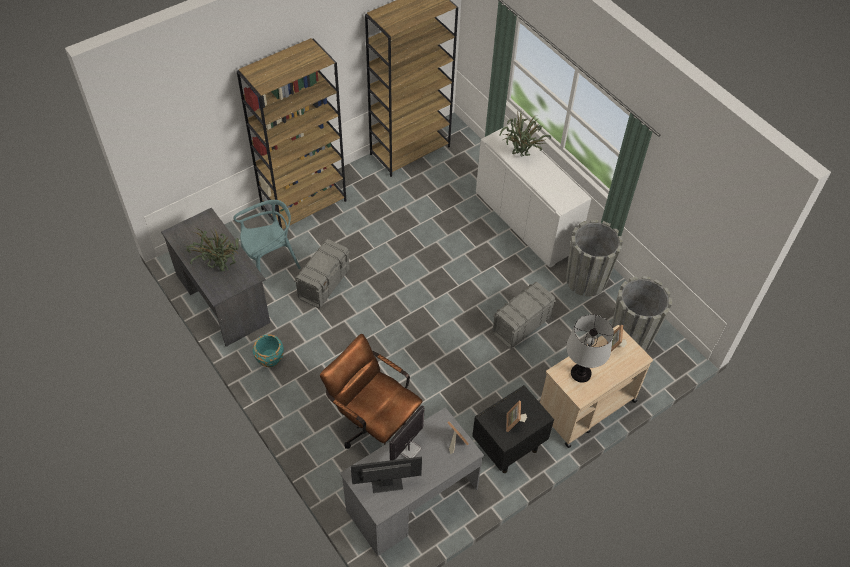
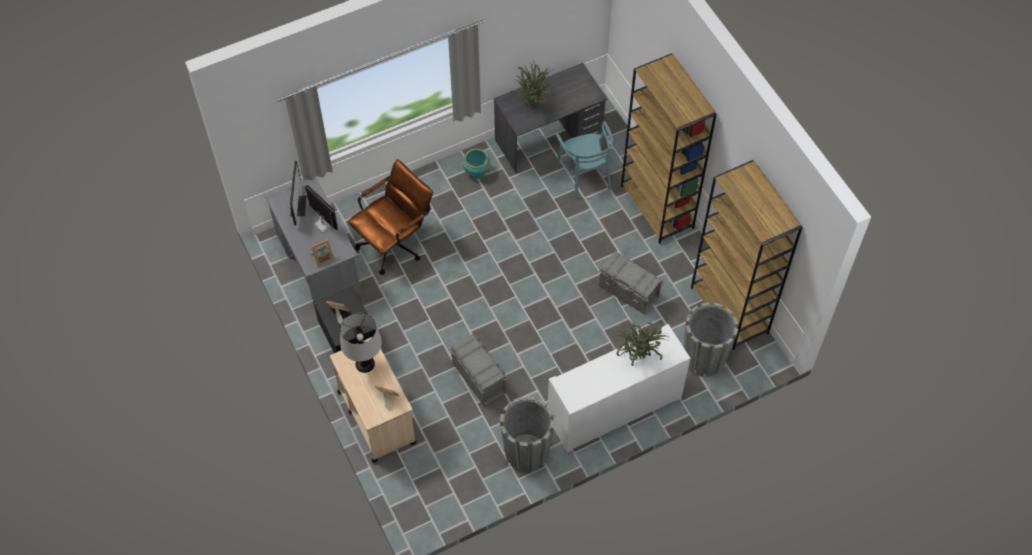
camera: 100 degrees right, 5 degrees up
grey storage box [294,239,350,308] -> grey storage box moved to [599,251,663,315]
grey planter [612,276,672,351] -> grey planter moved to [684,302,738,377]

